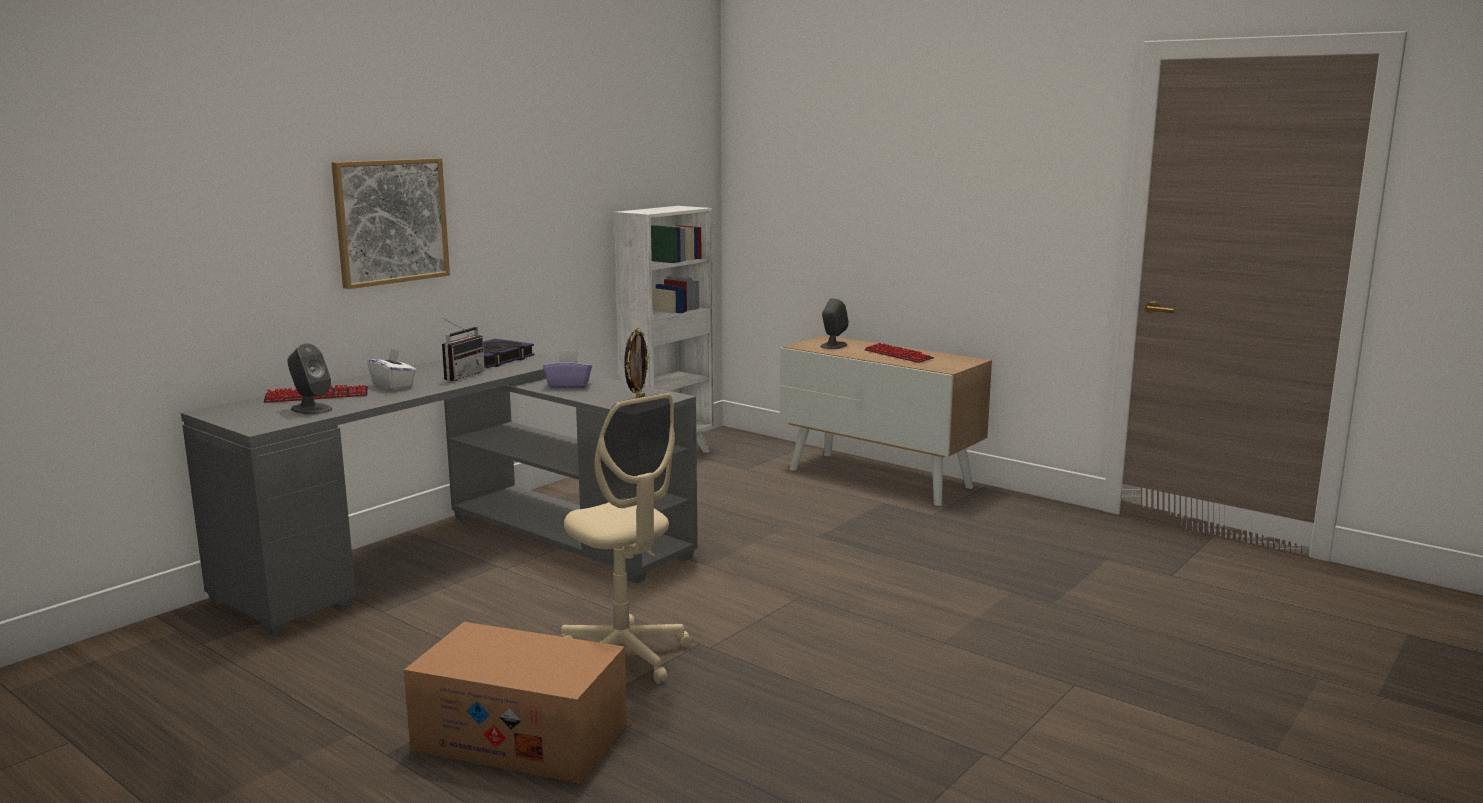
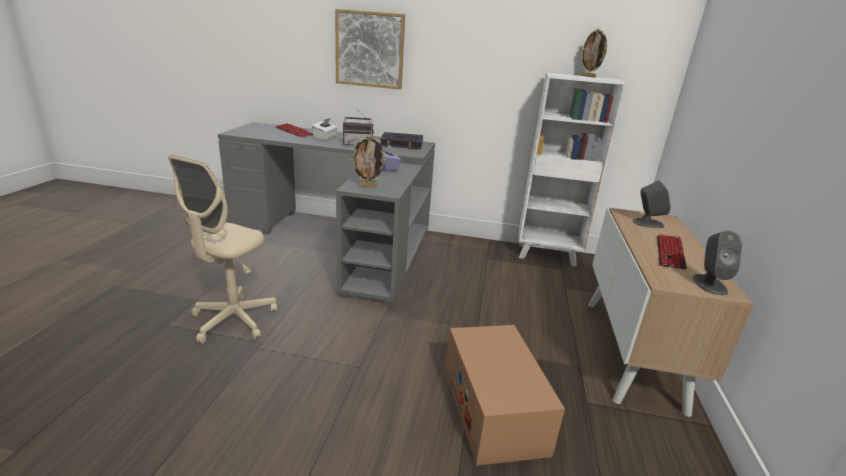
camera: 60 degrees right, 10 degrees up
grey speaker [287,343,333,415] -> grey speaker moved to [693,231,742,295]
cardboard box [404,622,627,784] -> cardboard box moved to [445,325,565,466]
none -> picture frame [581,28,607,78]

